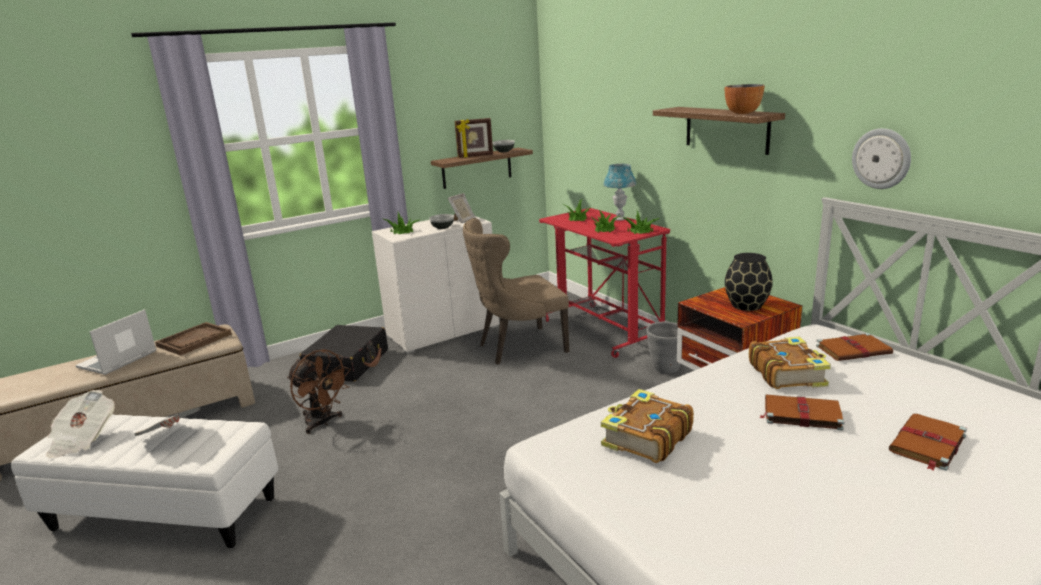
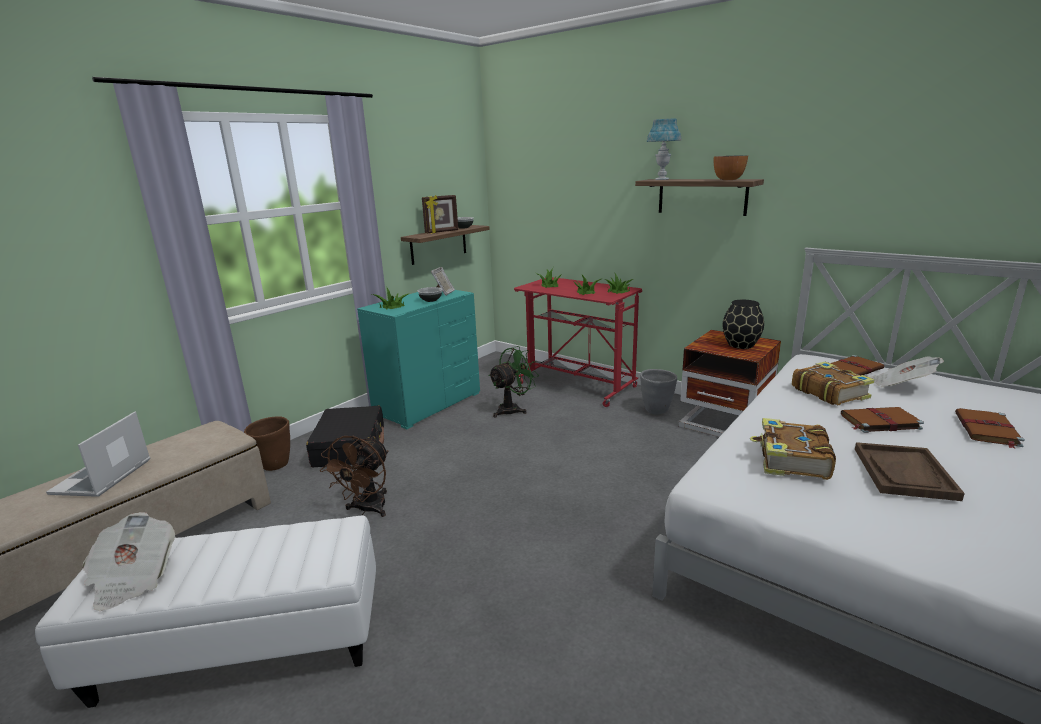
camera: 20 degrees left, 0 degrees up
newspaper [135,408,201,436] -> newspaper moved to [869,356,944,387]
brown tray [155,322,232,356] -> brown tray moved to [855,442,965,501]
brown fan [287,349,351,434] -> brown fan turned 90 degrees clockwise [320,435,389,517]
white dresser [372,216,499,354] -> turquoise dresser [357,290,480,429]
beige chair [463,218,569,364] -> green fan [488,346,539,418]
blue table lamp [604,164,636,221] -> blue table lamp moved to [647,119,682,180]
wall clock [852,128,911,189] -> none
none -> brown planter [244,416,290,471]

